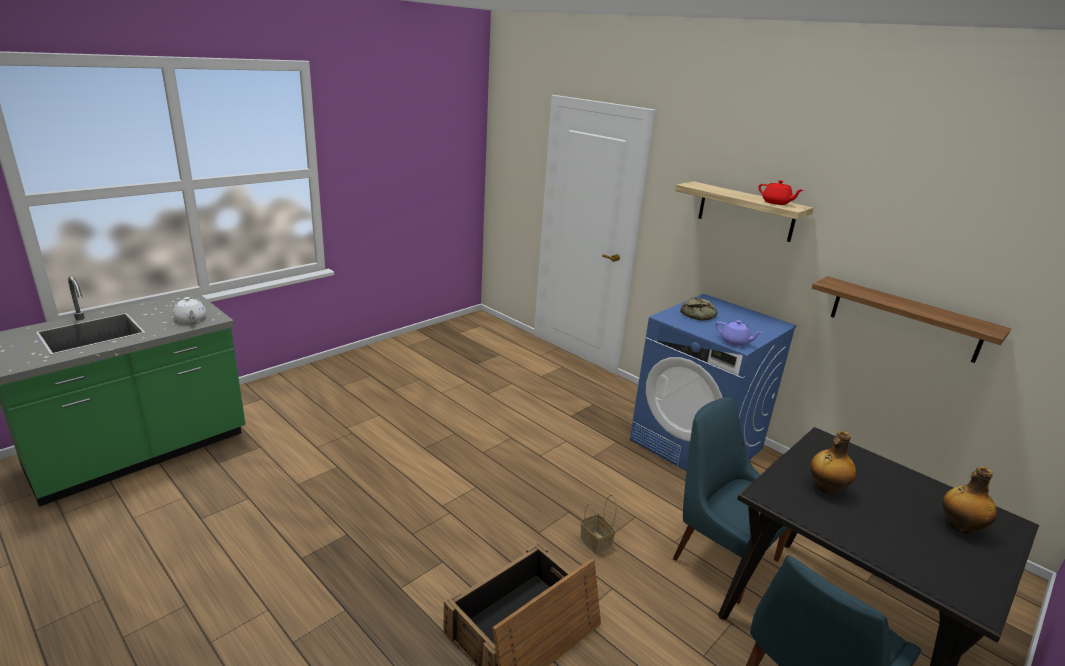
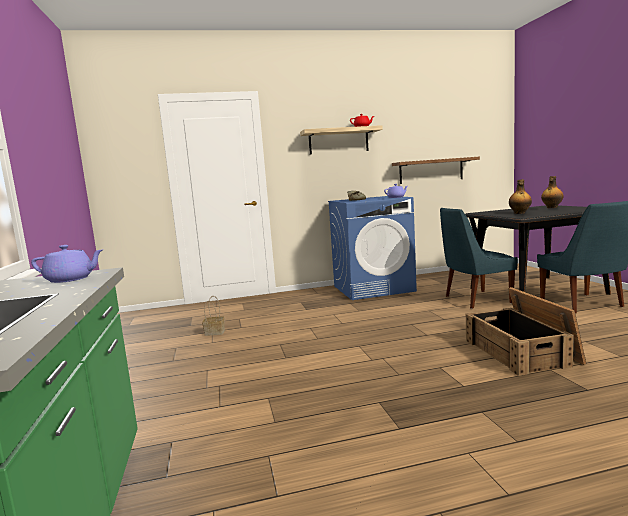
camera: 55 degrees left, 15 degrees down
white teapot [173,297,206,323] -> purple teapot [31,245,104,283]
basket [580,494,617,554] -> basket moved to [202,296,225,336]

